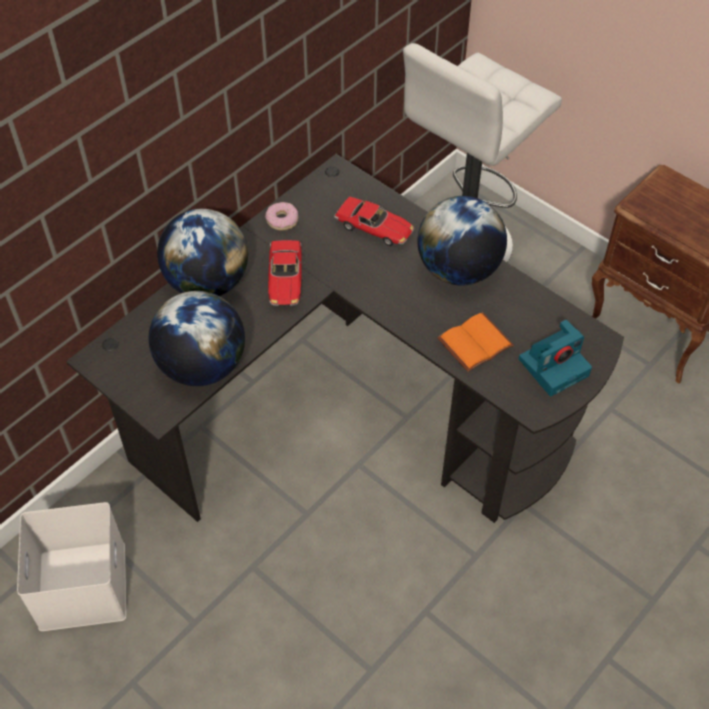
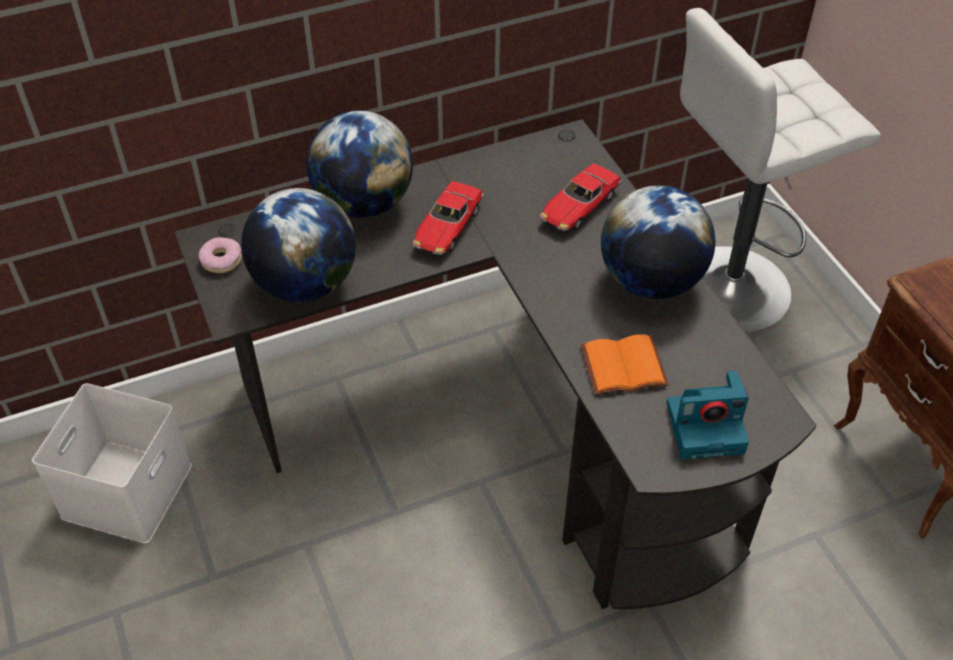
camera: 25 degrees right, 5 degrees down
donut [265,202,298,230] -> donut moved to [199,237,242,273]
toy car [334,197,414,246] -> toy car turned 75 degrees clockwise [540,163,622,231]

